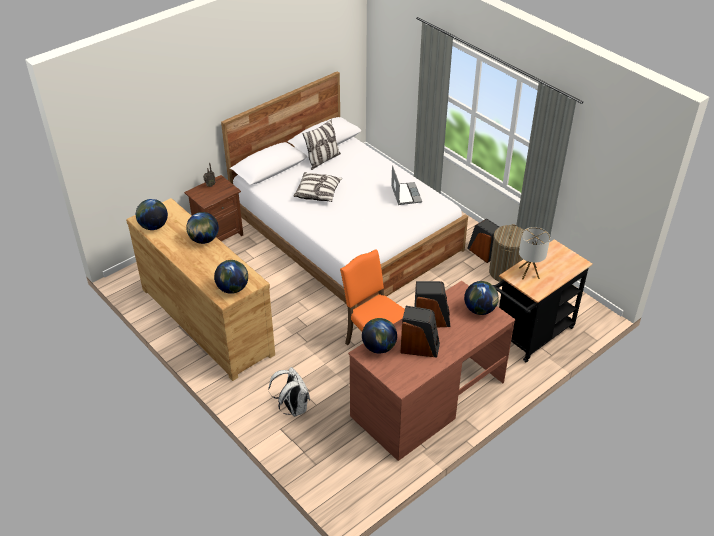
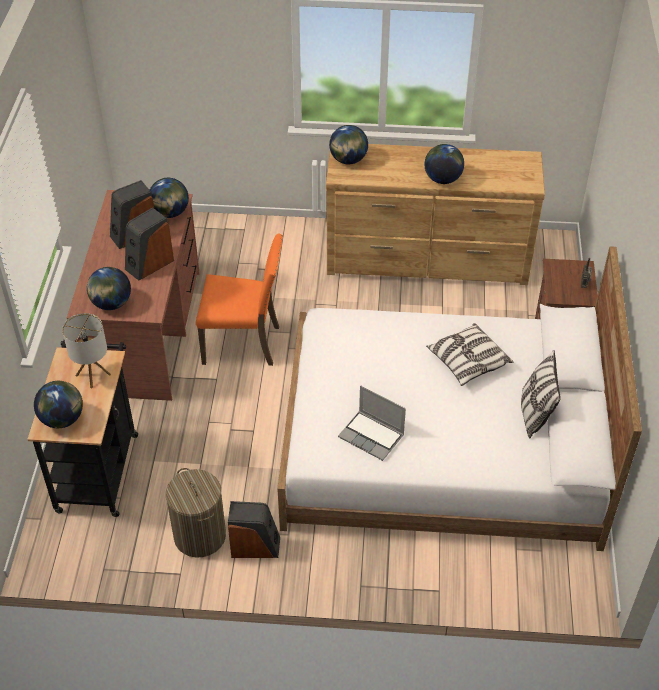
camera: 135 degrees right, 5 degrees up
globe [136,199,168,230] -> globe moved to [34,381,83,428]
white backpack [268,367,310,417] -> none

